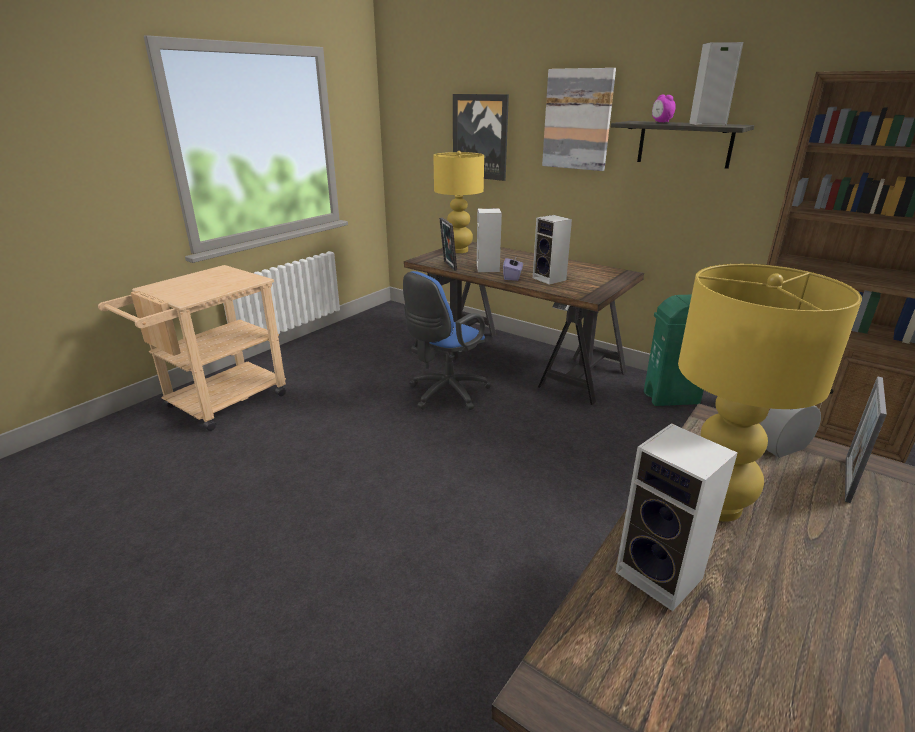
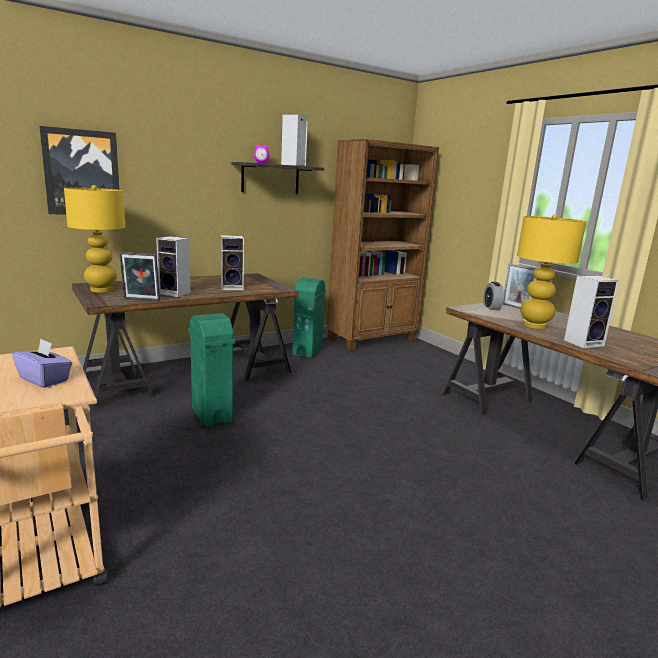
camera: 70 degrees left, 10 degrees down
blue office chair [403,271,491,411] -> green trash can [188,313,235,427]
purple tissue box [503,254,523,281] -> purple tissue box moved to [12,339,72,388]
picture [542,68,616,171] -> none

